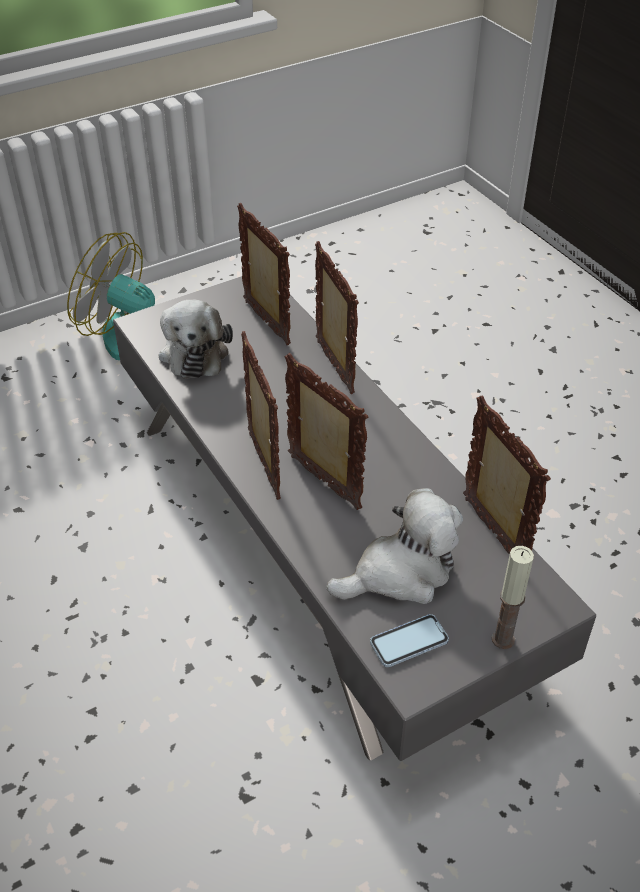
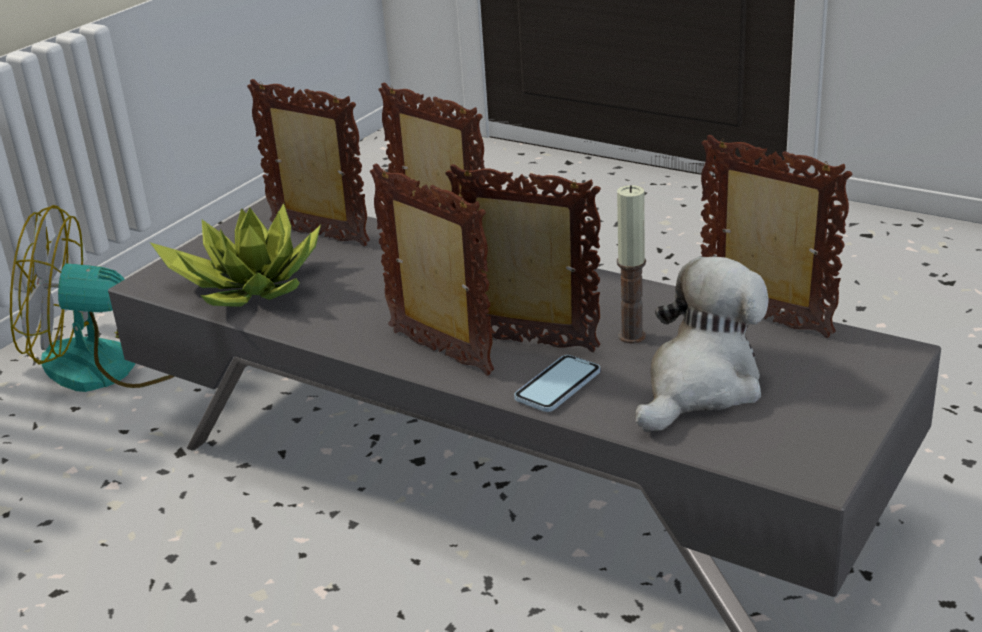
camera: 25 degrees left, 15 degrees down
plush toy [159,300,233,379] -> potted plant [150,203,321,307]
phone [370,614,449,667] -> phone moved to [514,355,600,412]
candle [492,546,534,649] -> candle moved to [617,185,646,344]

